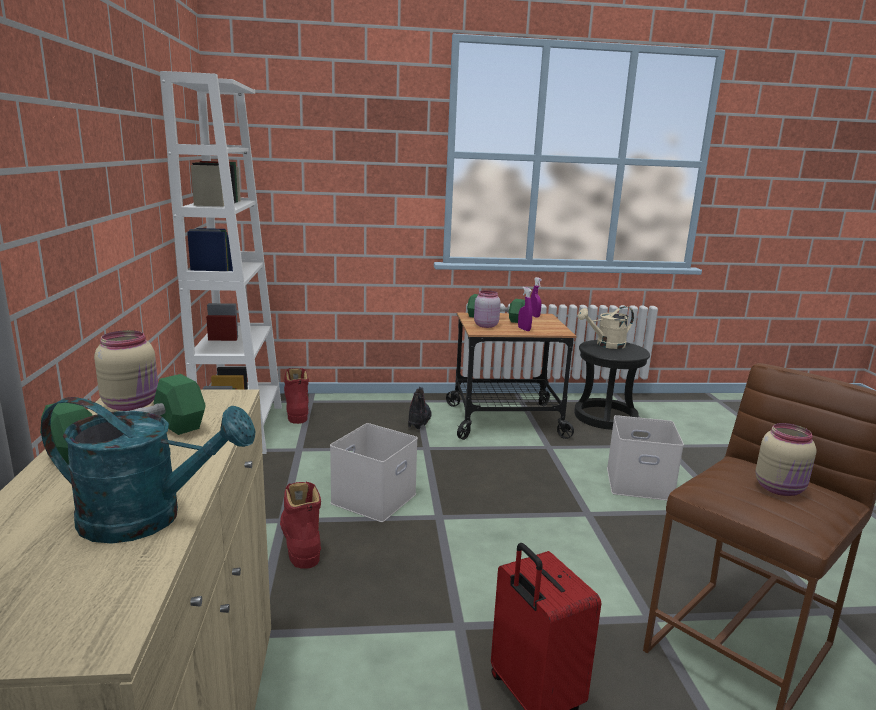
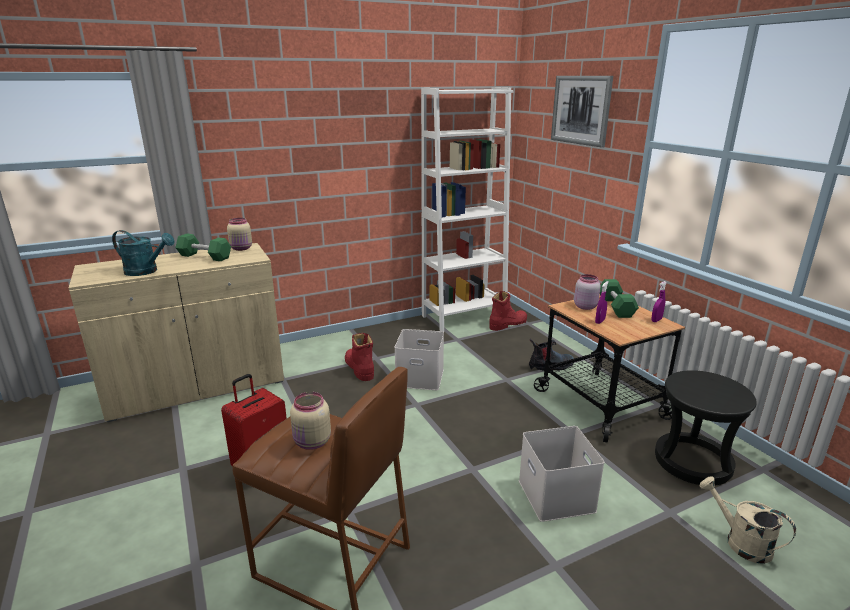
camera: 70 degrees right, 5 degrees up
turquoise watering can [41,397,255,544] -> turquoise watering can turned 60 degrees counterclockwise [112,230,175,276]
red boot [280,482,321,569] -> red boot turned 75 degrees counterclockwise [345,333,374,381]
beige watering can [578,306,634,349] -> beige watering can moved to [699,476,796,564]
none -> picture [551,76,613,148]

